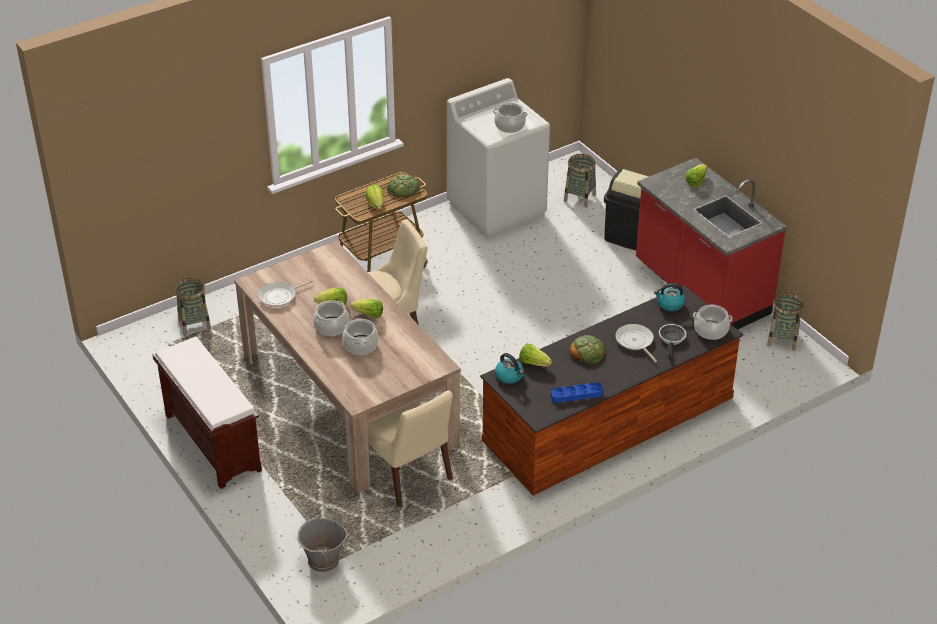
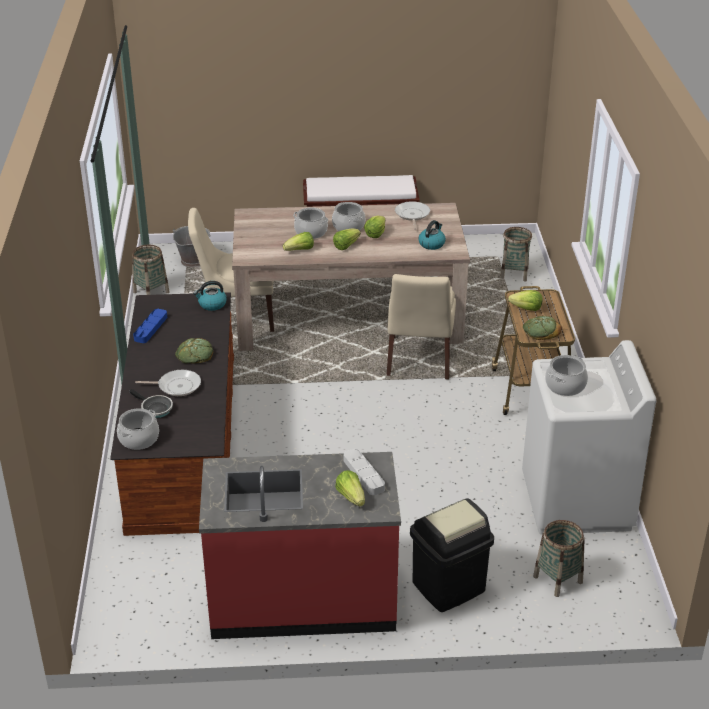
camera: 120 degrees right, 5 degrees down
lettuce [519,344,552,366] -> lettuce moved to [283,232,314,251]
kettle [654,283,685,311] -> kettle moved to [418,220,446,250]
basket [767,292,804,351] -> basket moved to [132,245,170,295]
none -> grey tray [343,449,385,495]

